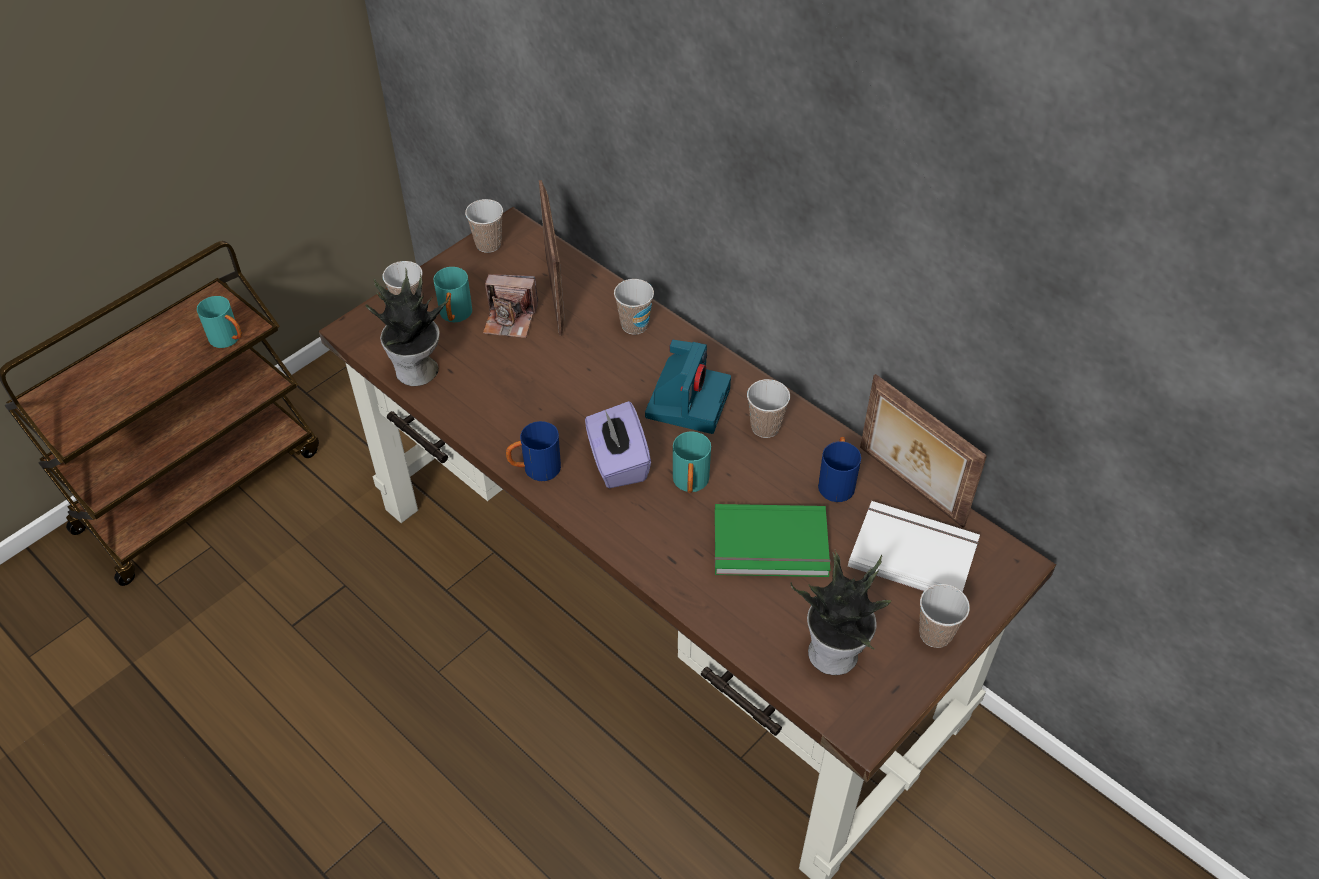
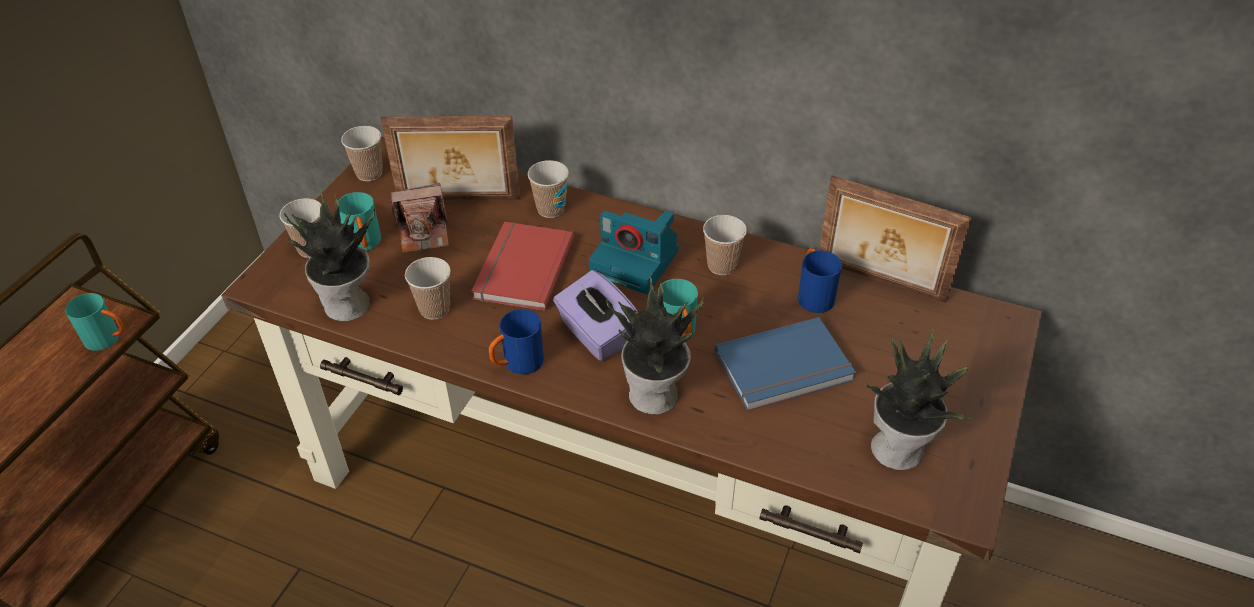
camera: 20 degrees left, 5 degrees down
picture frame [539,180,565,336] -> picture frame turned 120 degrees clockwise [380,116,520,200]
camera [645,340,731,434] -> camera turned 120 degrees clockwise [589,210,679,294]
green book [714,504,831,577] -> blue book [715,317,856,411]
white book [848,501,980,592] -> none
cup [919,584,970,648] -> cup moved to [405,257,451,320]
none -> red book [471,222,574,311]
none -> potted plant [606,276,705,415]

